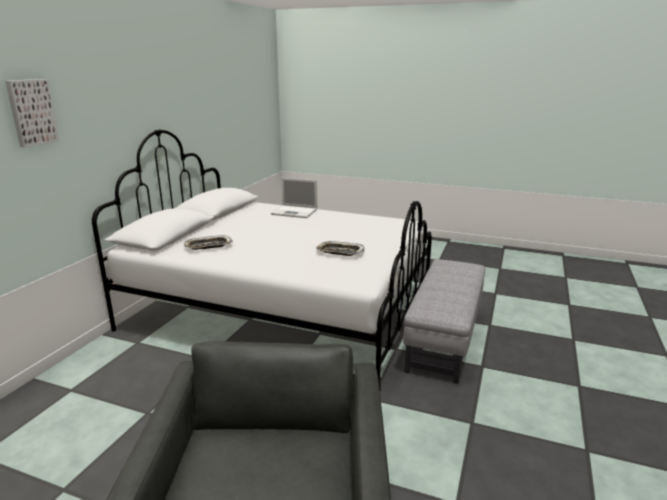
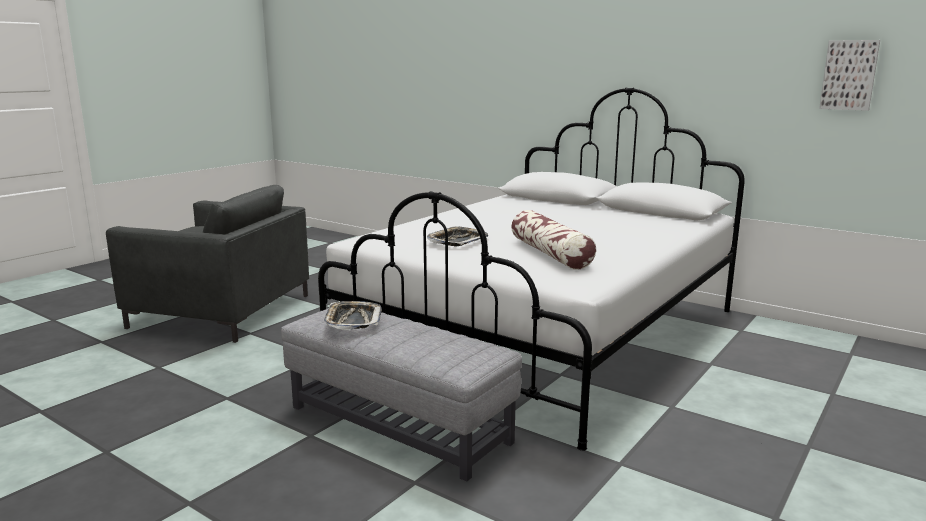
camera: 105 degrees right, 5 degrees down
picture [5,79,60,147] -> picture moved to [819,40,880,111]
tray [184,235,233,250] -> tray moved to [324,301,382,330]
laptop [271,178,317,218] -> none
none -> pillow [511,210,596,270]

